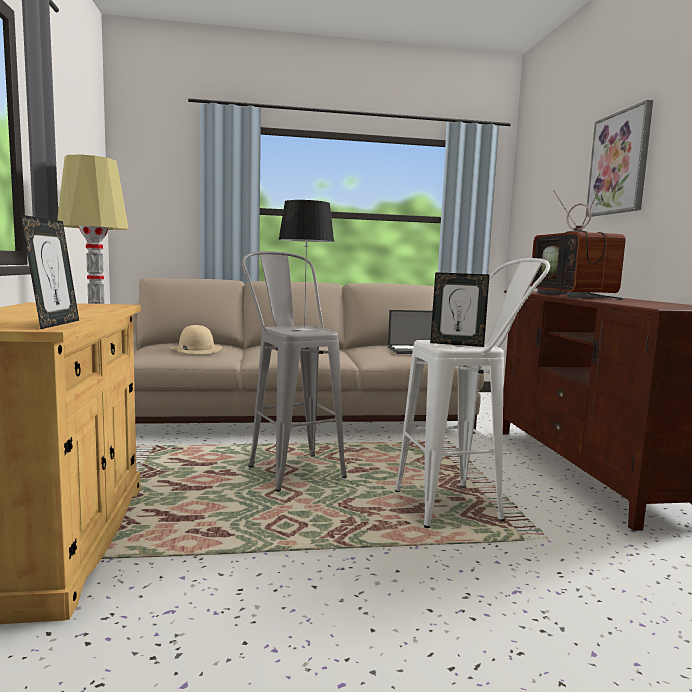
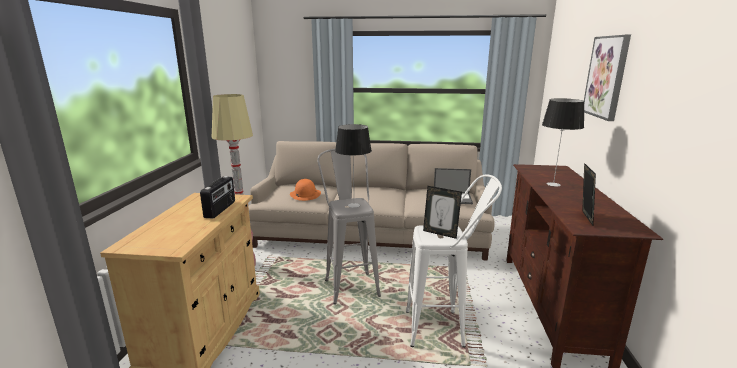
camera: 15 degrees right, 10 degrees up
picture frame [20,215,79,329] -> picture frame moved to [582,163,596,226]
beige hat [171,325,222,354] -> orange hat [290,179,321,201]
television [530,179,625,300] -> table lamp [542,98,584,187]
none -> radio [200,176,235,218]

